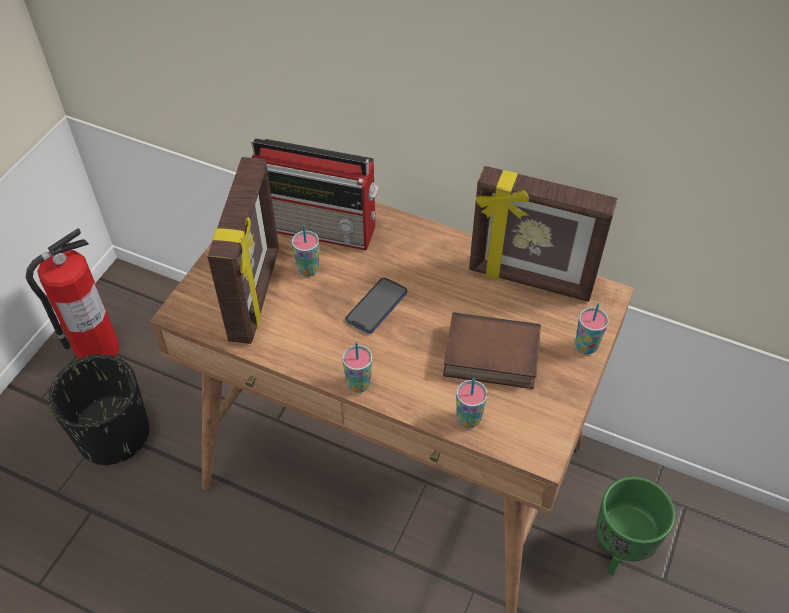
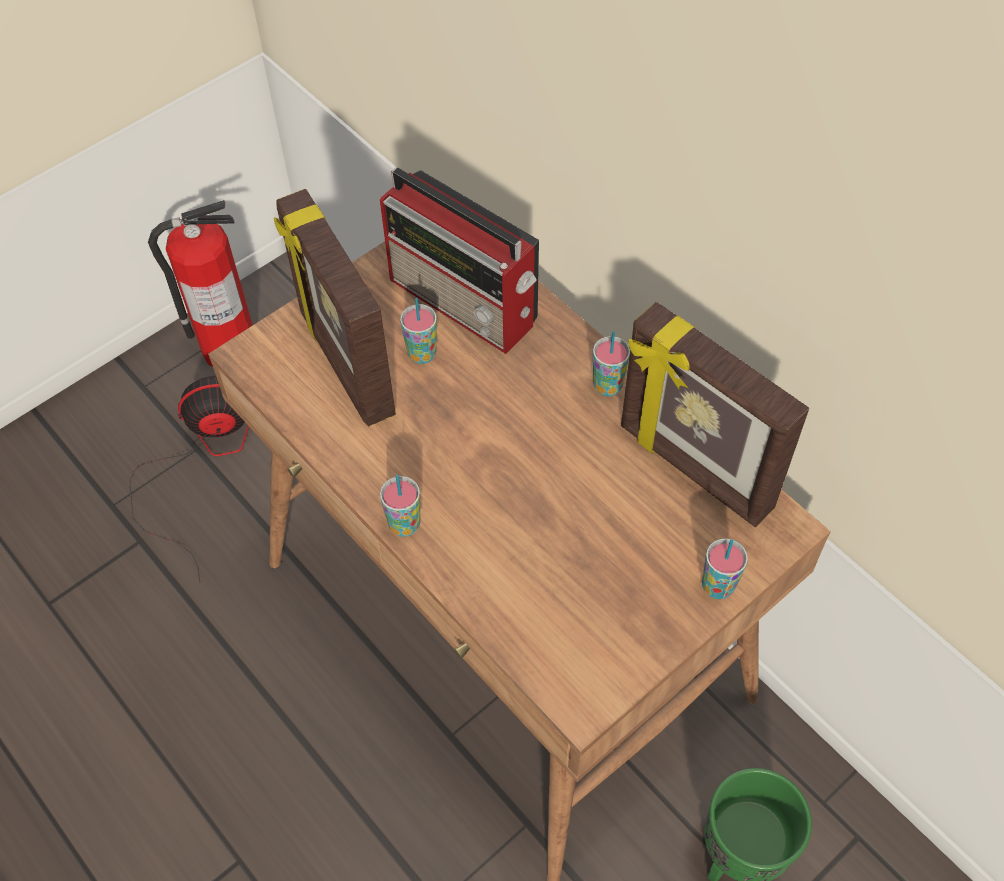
camera: 25 degrees right, 5 degrees up
black planter [48,354,149,466] -> fan [129,376,249,583]
picture frame [207,157,279,344] -> picture frame turned 120 degrees clockwise [274,189,396,426]
phone [346,278,407,334] -> none
book [443,312,541,389] -> none
cup [456,378,488,428] -> cup moved to [593,331,630,396]

